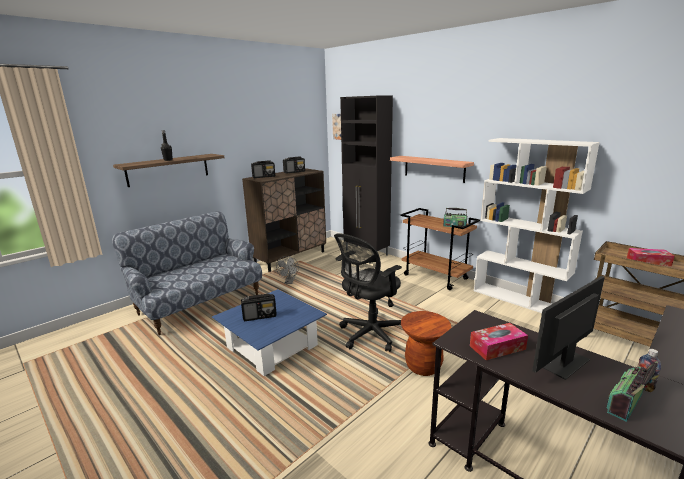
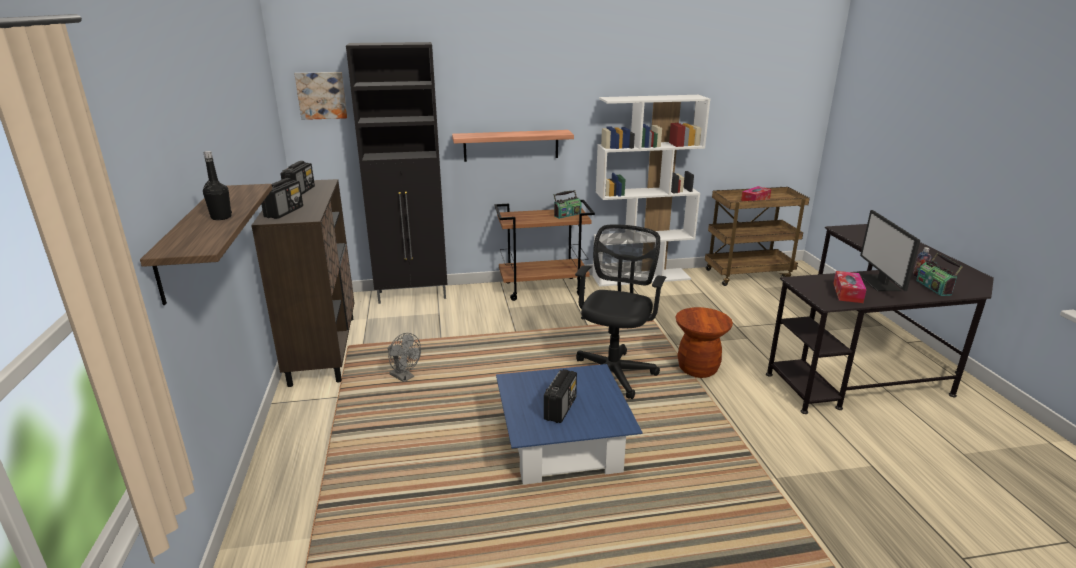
camera: 55 degrees left, 5 degrees up
sofa [112,211,262,335] -> none
black office chair [334,233,402,352] -> black office chair turned 150 degrees counterclockwise [575,224,666,399]

